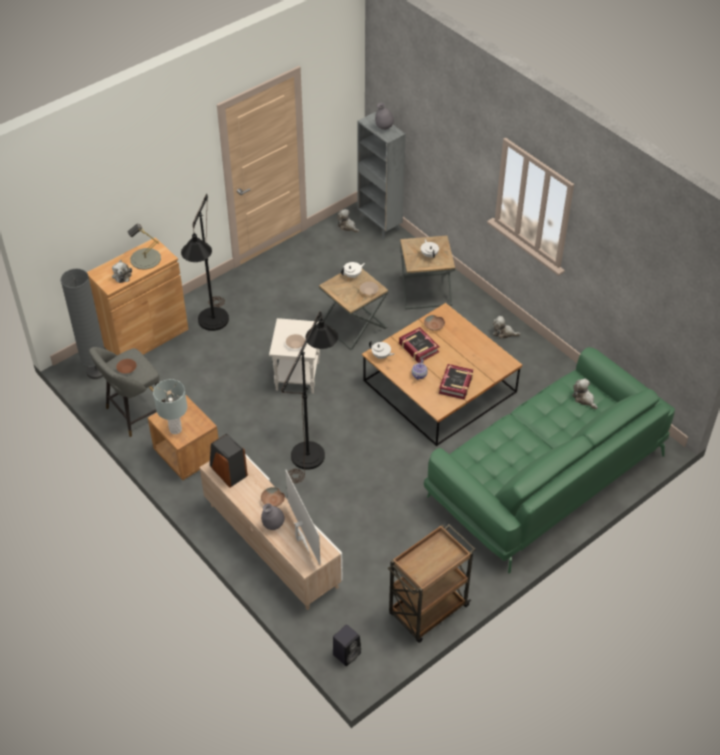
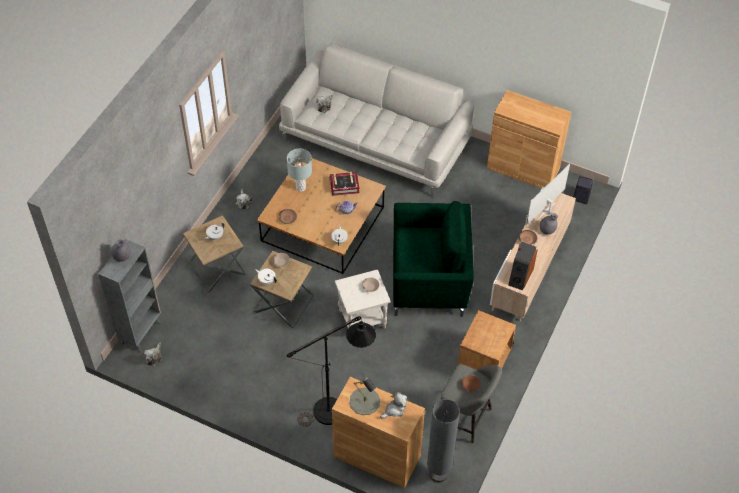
camera: 115 degrees left, 5 degrees up
grey table lamp [153,379,187,434] -> grey table lamp moved to [287,148,312,192]
black floor lamp [281,311,338,483] -> green armchair [393,201,474,317]
brown cart [387,524,475,643] -> brown cabinet [487,90,571,189]
book [399,327,440,363] -> none
green sofa [424,347,675,573] -> white sofa [279,43,474,198]

